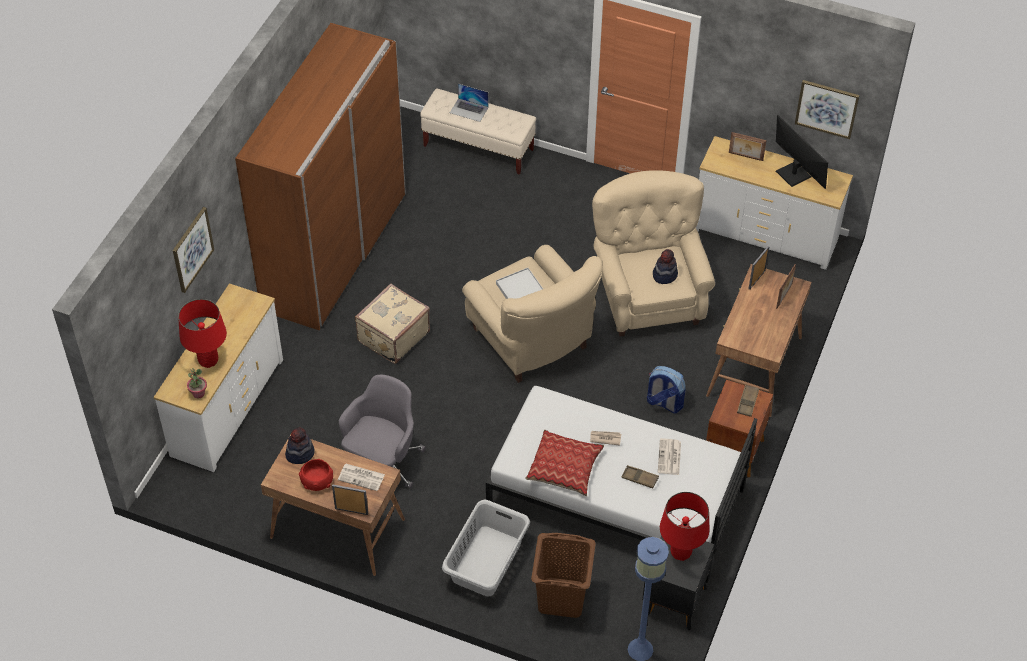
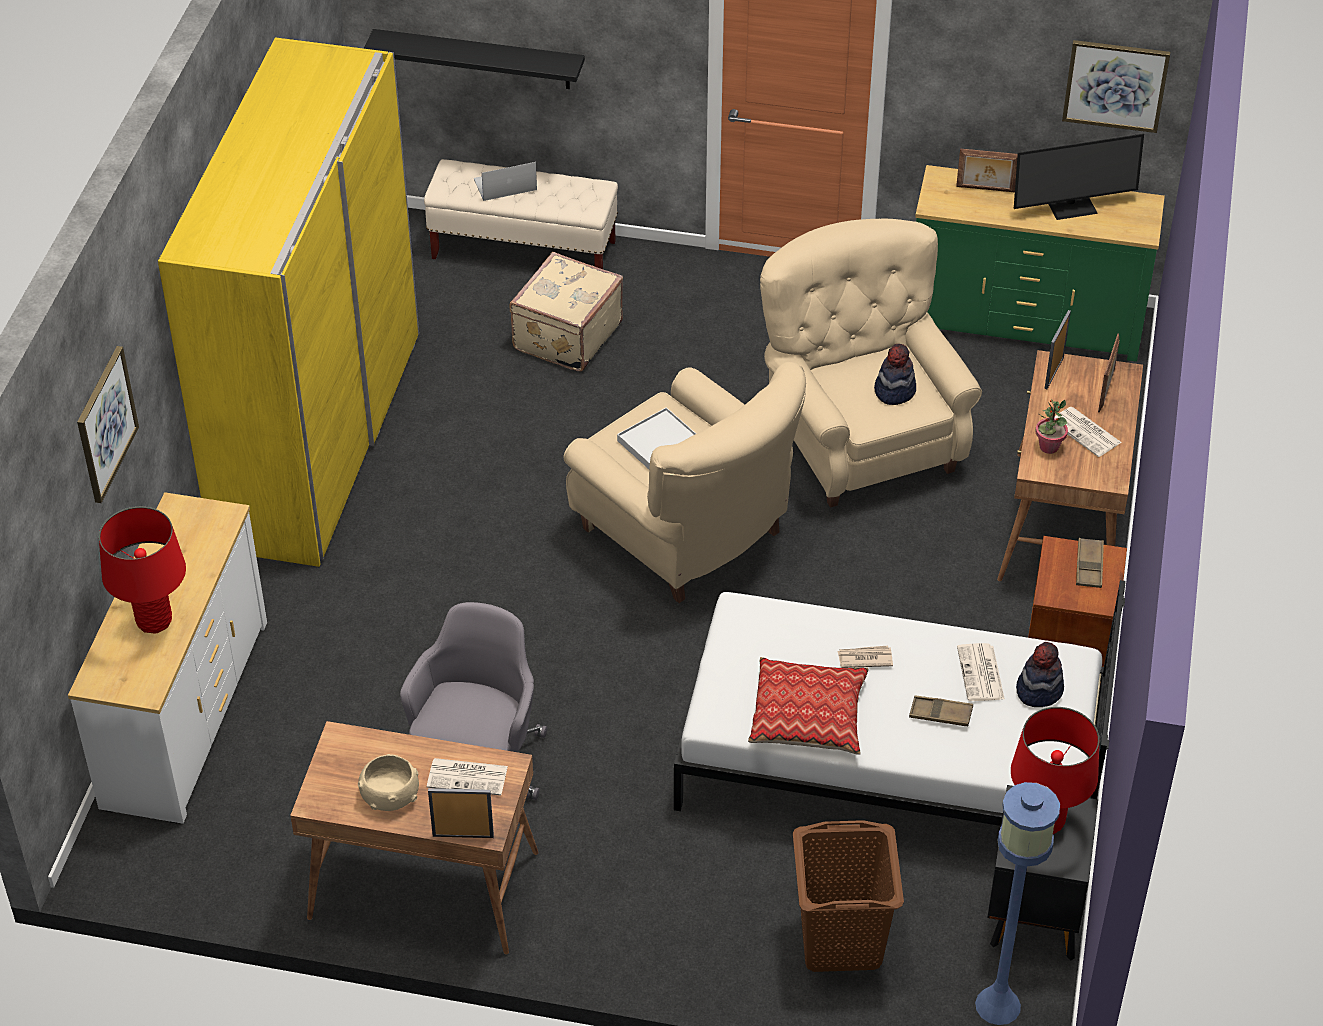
camera: 10 degrees left, 5 degrees down
potted plant [187,368,207,398] -> potted plant moved to [1036,400,1068,454]
brown wardrobe [235,23,406,330] -> yellow wardrobe [158,37,419,567]
hat [285,427,315,464] -> hat moved to [1016,642,1064,707]
red bowl [299,459,333,491] -> beige bowl [358,754,419,811]
beige suitcase [355,283,430,364] -> beige suitcase moved to [509,252,623,372]
grey laundry basket [442,499,530,596] -> none
laptop [450,83,489,122] -> laptop turned 150 degrees clockwise [474,162,537,201]
backpack [647,366,686,413] -> none
white dresser [696,136,853,270] -> green dresser [915,165,1165,362]
monitor [776,115,828,189] -> monitor turned 120 degrees clockwise [1014,133,1144,220]
none -> black shelf [364,29,585,89]
none -> newspaper [1054,407,1122,457]

